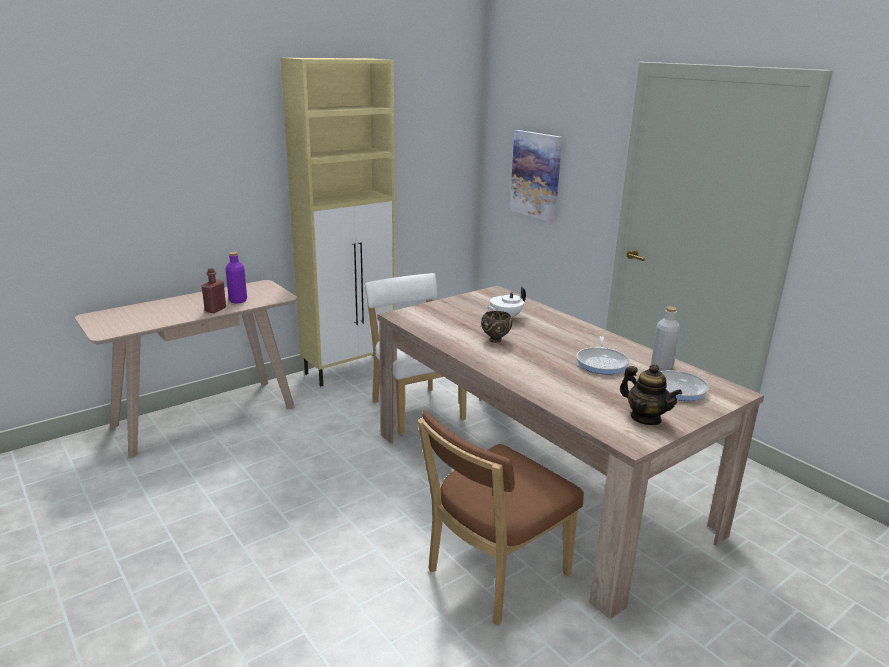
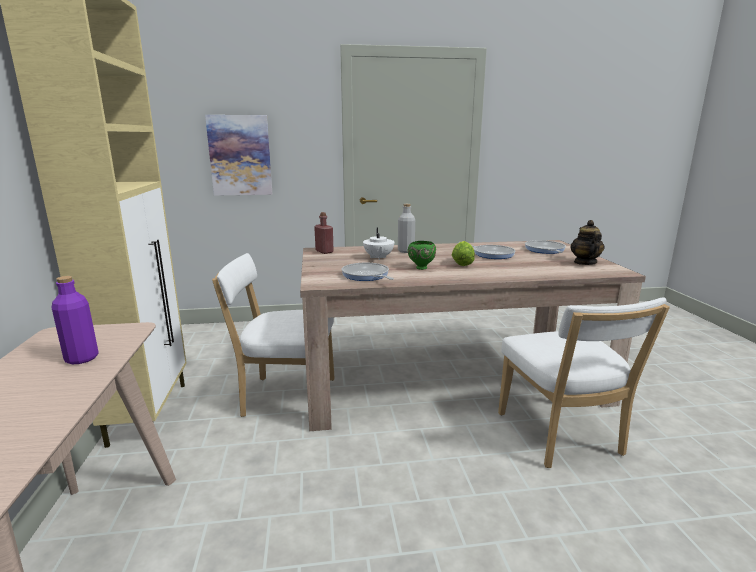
camera: 60 degrees left, 5 degrees down
red bottle [202,268,226,313] -> red bottle moved to [314,212,334,254]
brown chair [417,411,584,626] -> white chair [498,297,670,468]
brown bowl [481,311,512,343] -> green bowl [408,241,436,270]
teapot [620,364,682,425] -> teapot turned 75 degrees counterclockwise [571,220,605,265]
grey bottle [651,307,680,370] -> grey bottle moved to [398,204,415,253]
none -> frying pan [342,263,394,281]
none -> lettuce [452,241,475,266]

